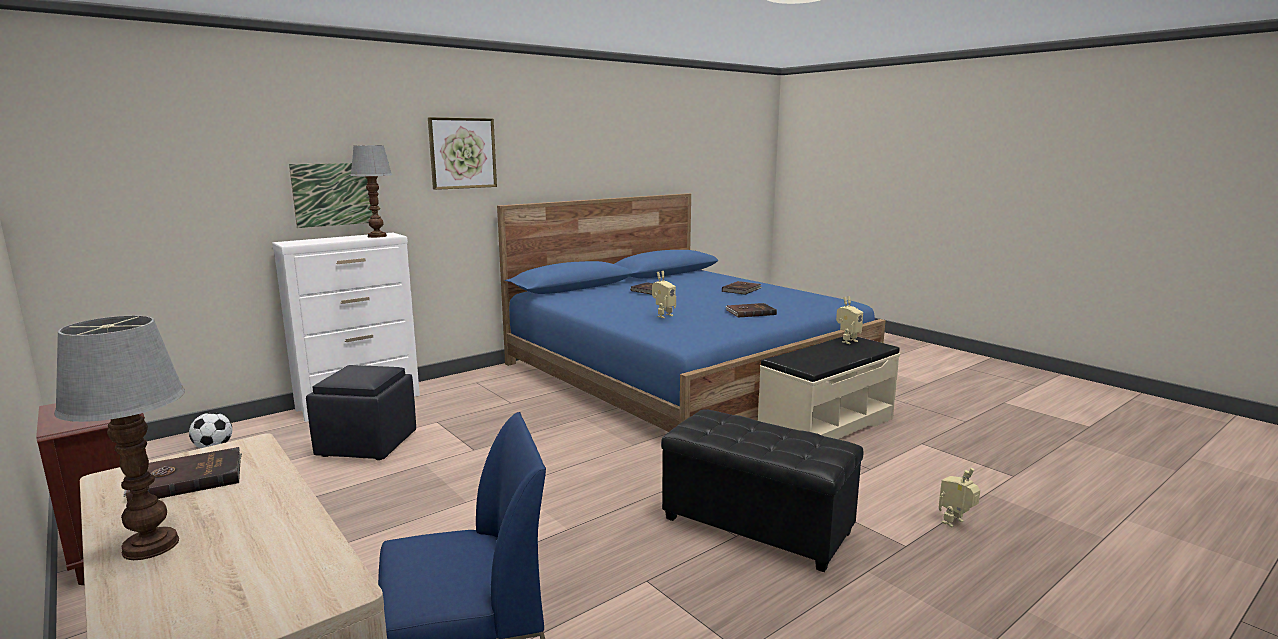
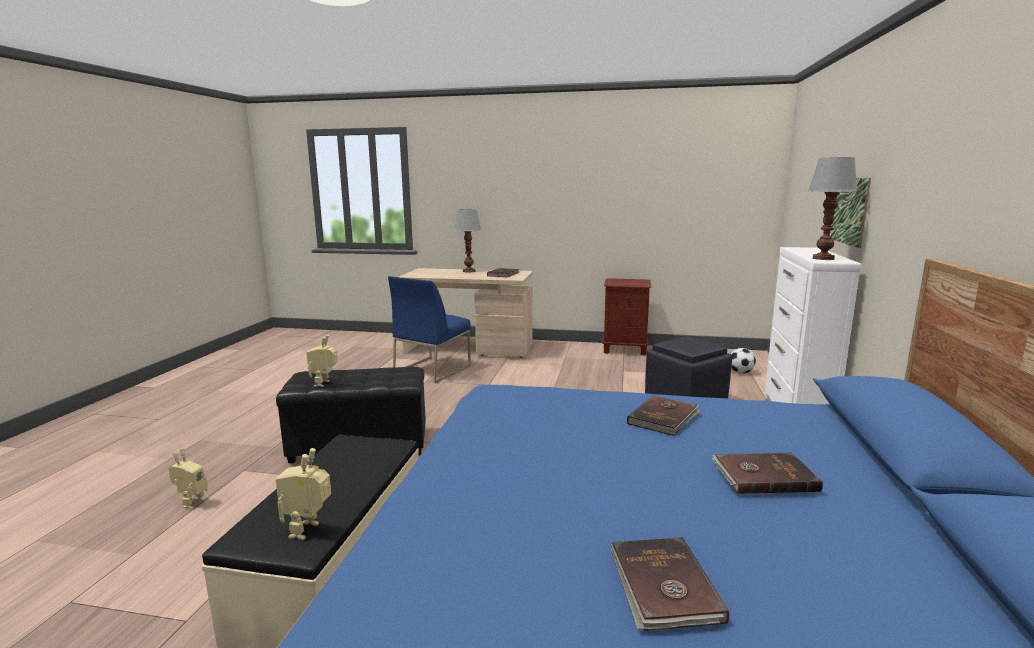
camera: 140 degrees right, 0 degrees up
picture [428,117,497,190] -> none
toy robot [652,271,676,318] -> toy robot moved to [306,335,338,387]
brown book [725,303,777,318] -> brown book moved to [627,395,700,436]

